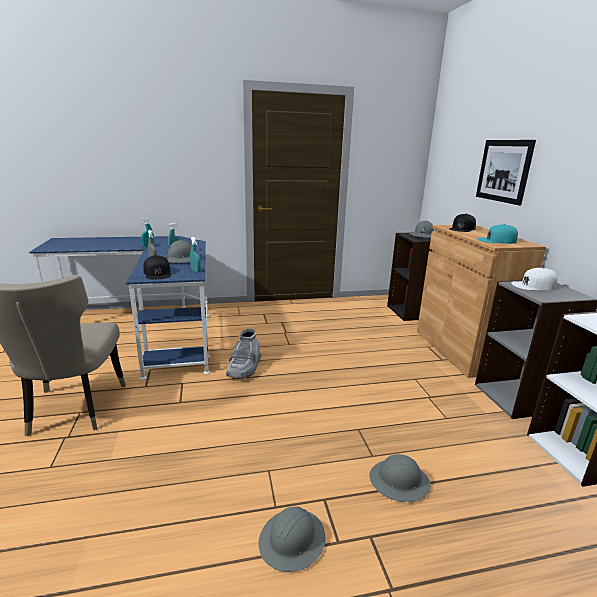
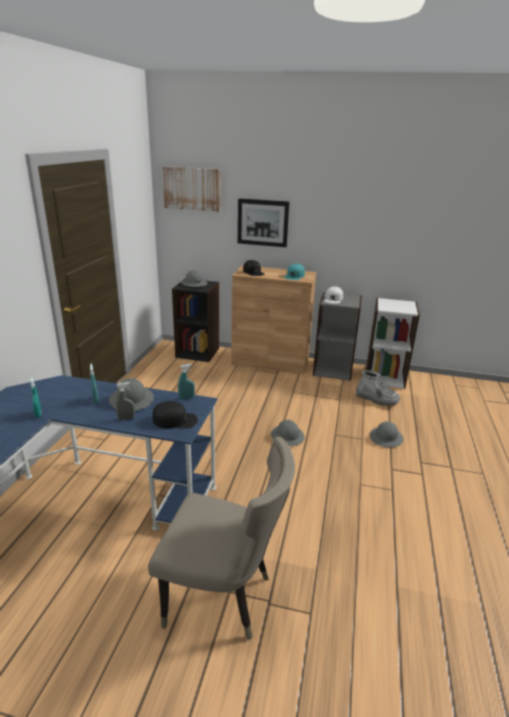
camera: 65 degrees left, 5 degrees up
grey boot [226,328,261,378] -> grey boot moved to [356,370,400,406]
grey hard hat [259,507,325,572] -> grey hard hat moved to [271,420,305,446]
none -> picture [162,166,221,212]

